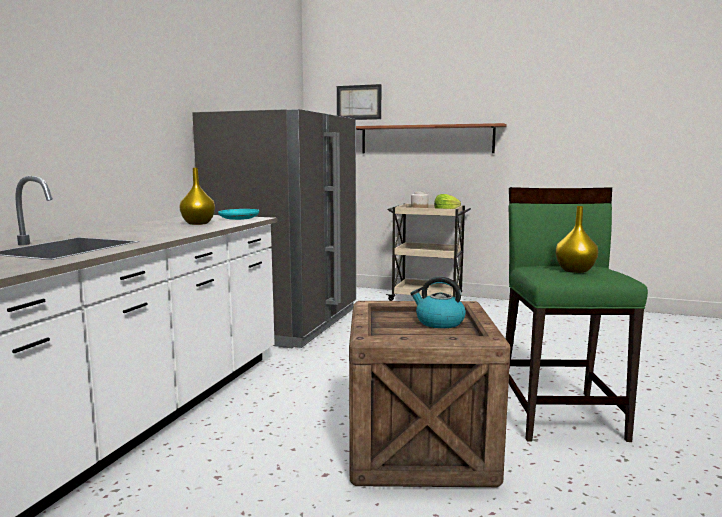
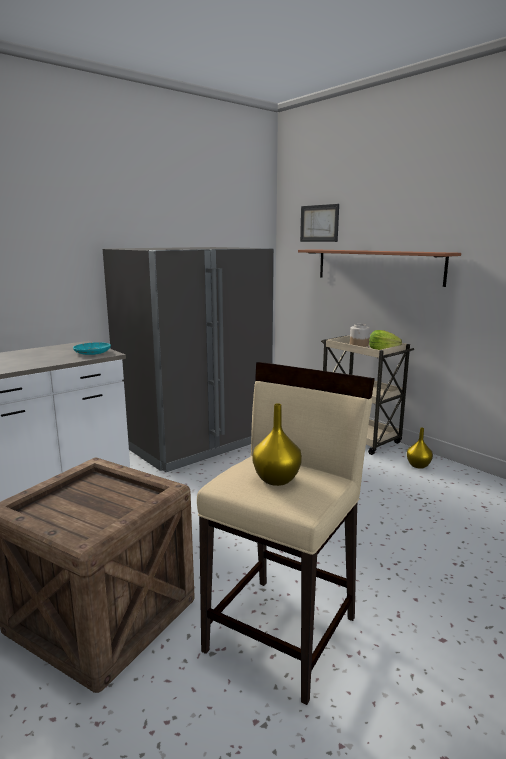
camera: 30 degrees right, 5 degrees up
yellow vase [179,168,215,225] -> yellow vase moved to [407,428,433,469]
kettle [410,277,466,328] -> none
green stool [506,187,648,442] -> beige stool [197,362,375,705]

